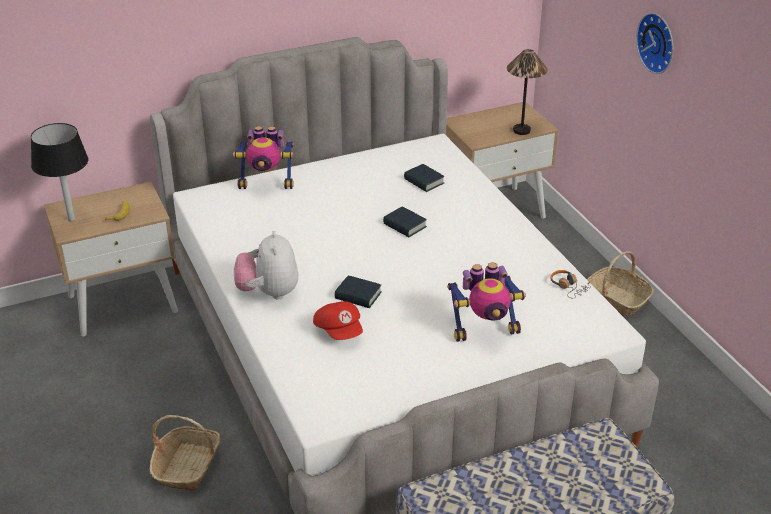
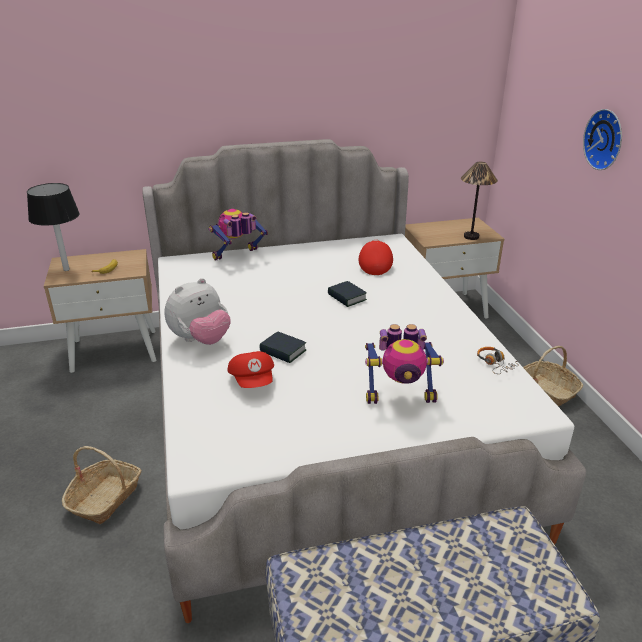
camera: 10 degrees right, 5 degrees down
toy robot [233,126,294,189] -> toy robot turned 135 degrees clockwise [209,209,268,261]
plush toy [234,231,298,300] -> plush toy turned 135 degrees counterclockwise [164,278,231,345]
book [404,164,445,192] -> red cap [359,240,393,275]

